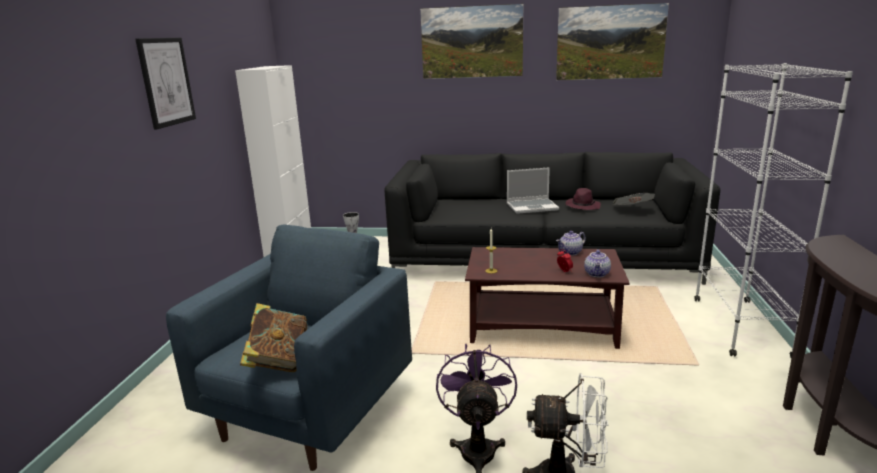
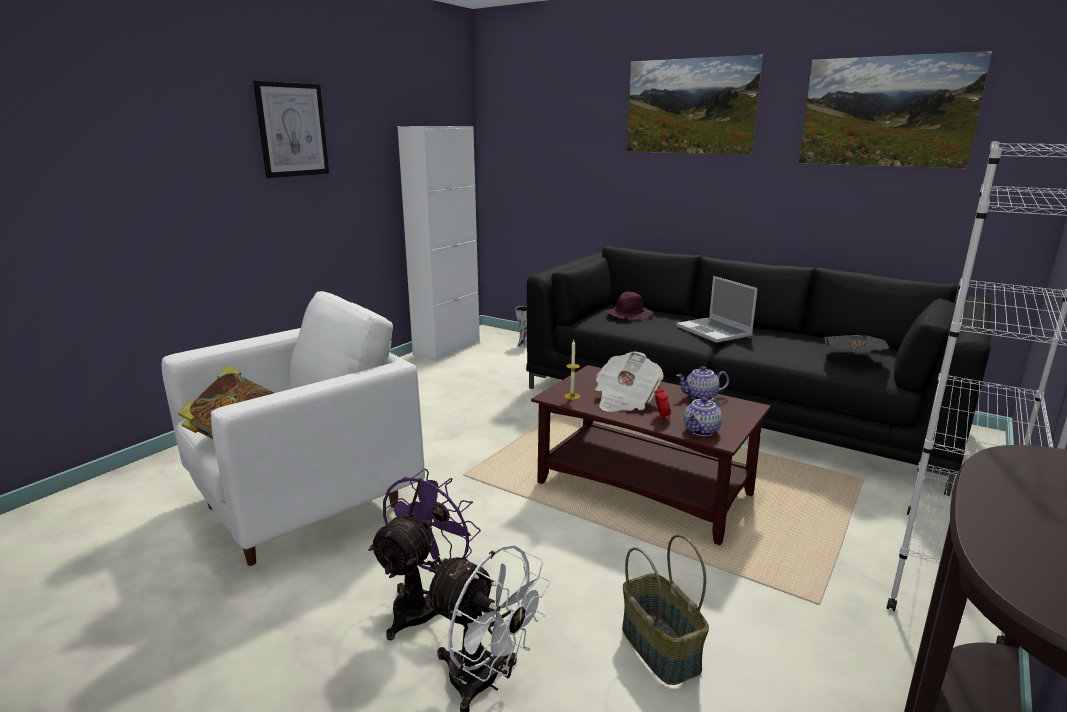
camera: 25 degrees right, 0 degrees up
blue armchair [166,225,412,471] -> white armchair [162,291,425,566]
laptop [507,167,559,214] -> laptop turned 45 degrees clockwise [676,276,758,343]
purple hat [565,188,601,210] -> purple hat moved to [606,292,653,321]
none -> newspaper [595,352,664,412]
none -> basket [622,534,709,685]

